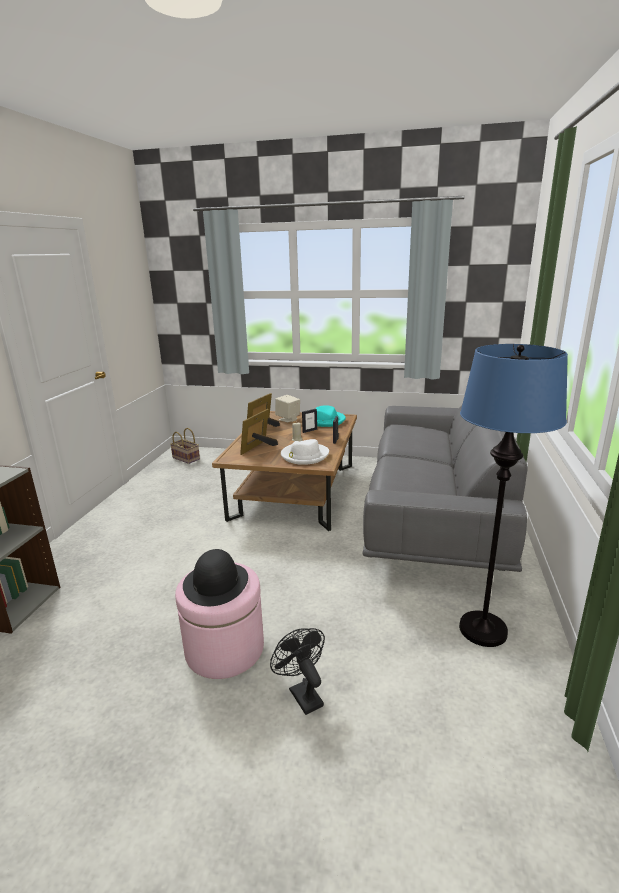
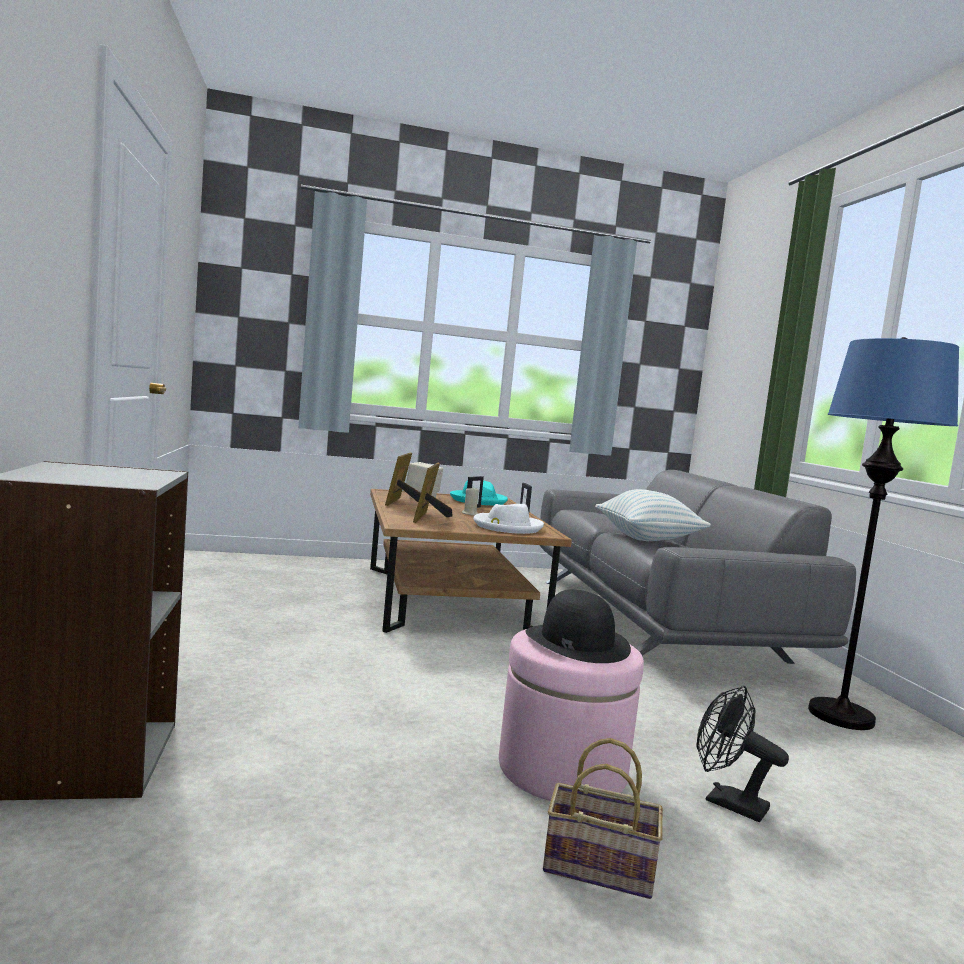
camera: 25 degrees left, 15 degrees down
basket [170,428,200,464] -> basket moved to [543,738,663,899]
none -> pillow [595,489,711,541]

